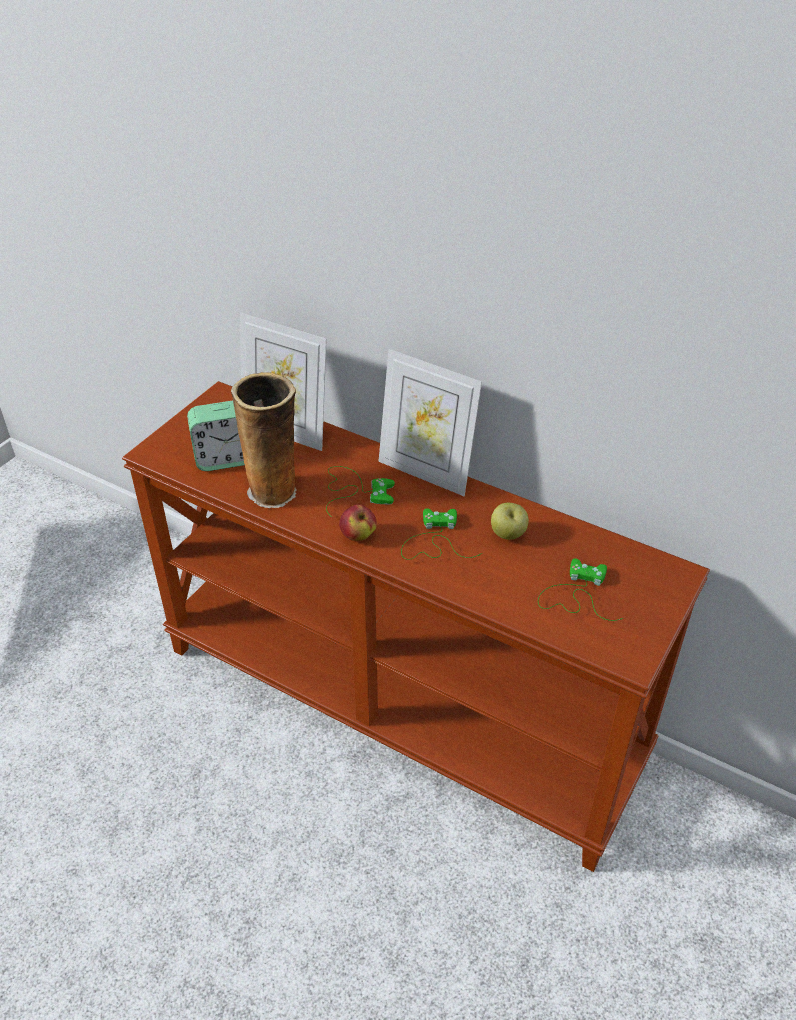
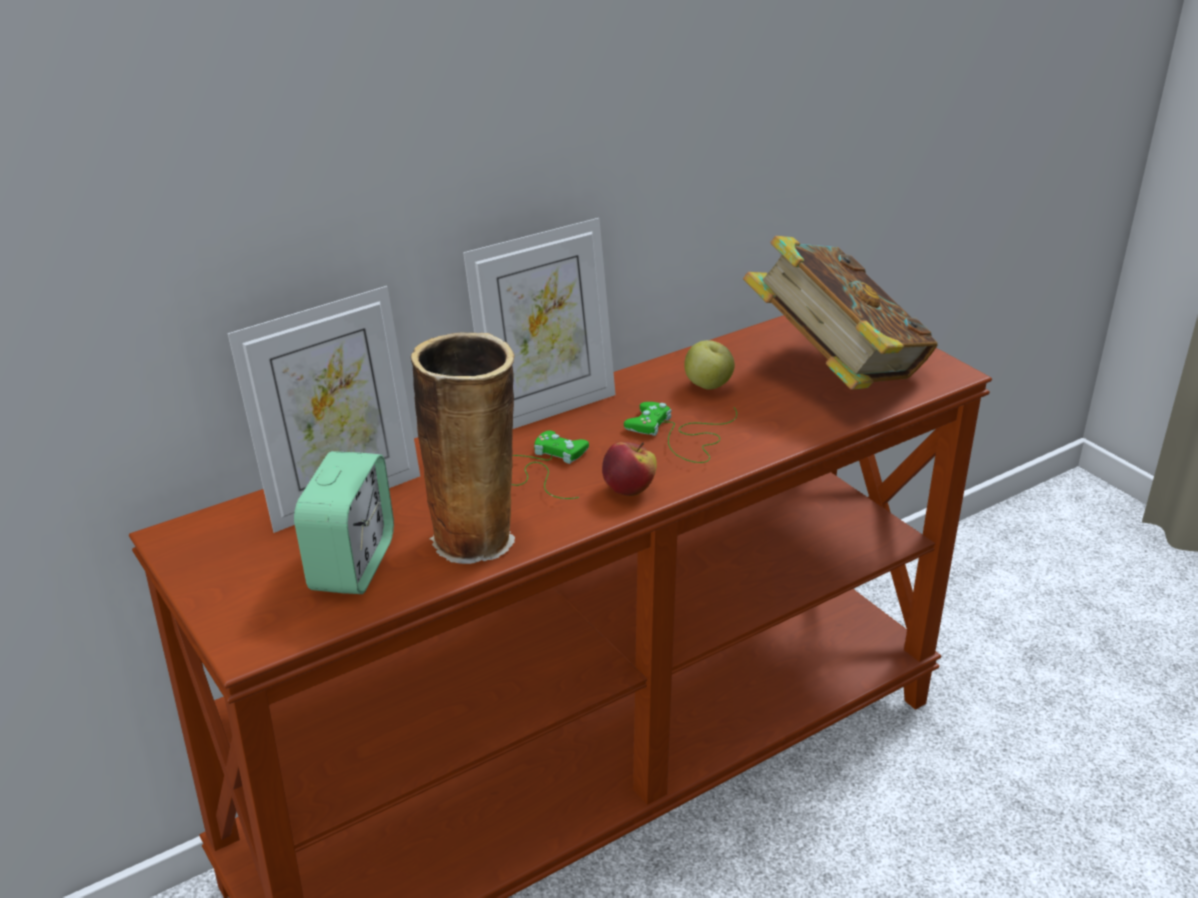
camera: 65 degrees left, 10 degrees down
green game controller [538,558,623,621] -> book [743,236,937,390]

